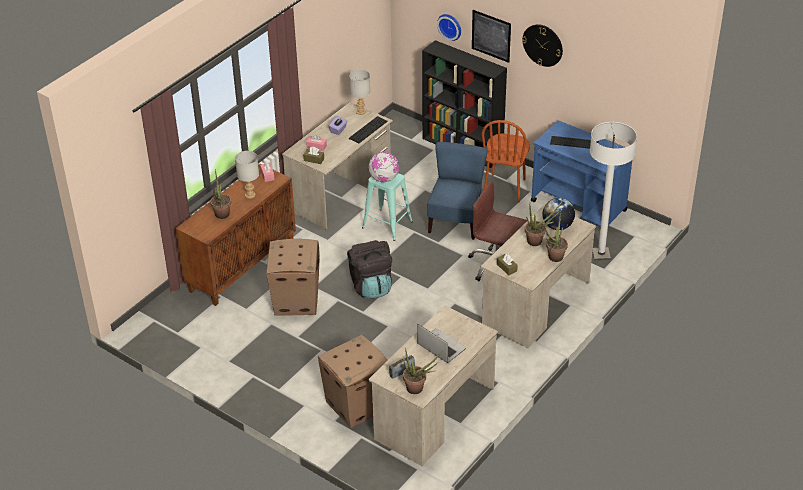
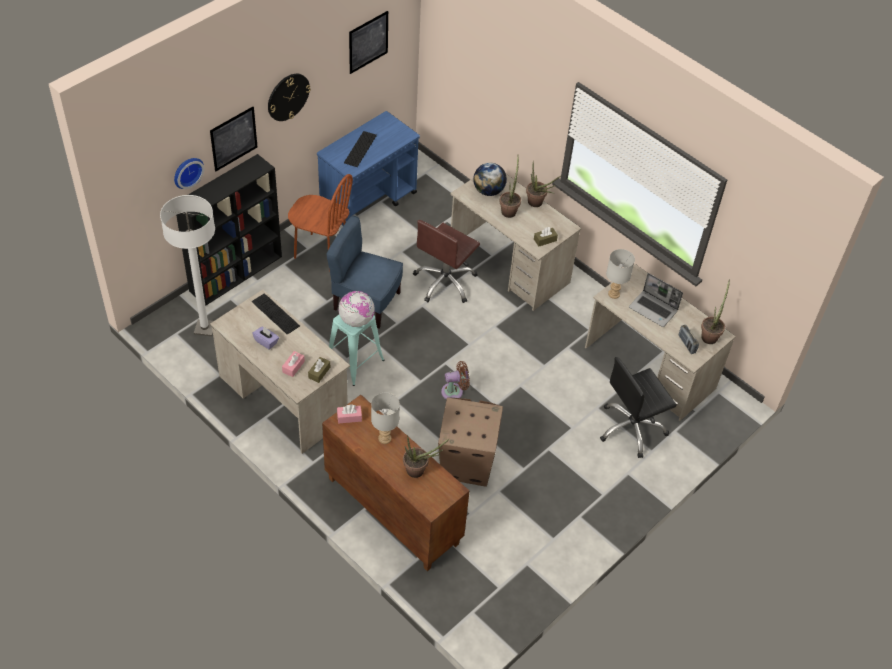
camera: 85 degrees left, 10 degrees up
cardboard box [318,335,388,428] -> black office chair [600,357,677,458]
black backpack [347,240,392,298] -> brown fan [441,361,470,400]
grey table lamp [349,70,370,115] -> grey table lamp moved to [606,249,635,299]
laptop [417,324,466,363] -> laptop turned 105 degrees counterclockwise [629,273,683,327]
white floor lamp [590,122,637,260] -> white floor lamp moved to [160,195,215,336]
none -> picture [349,11,388,74]

